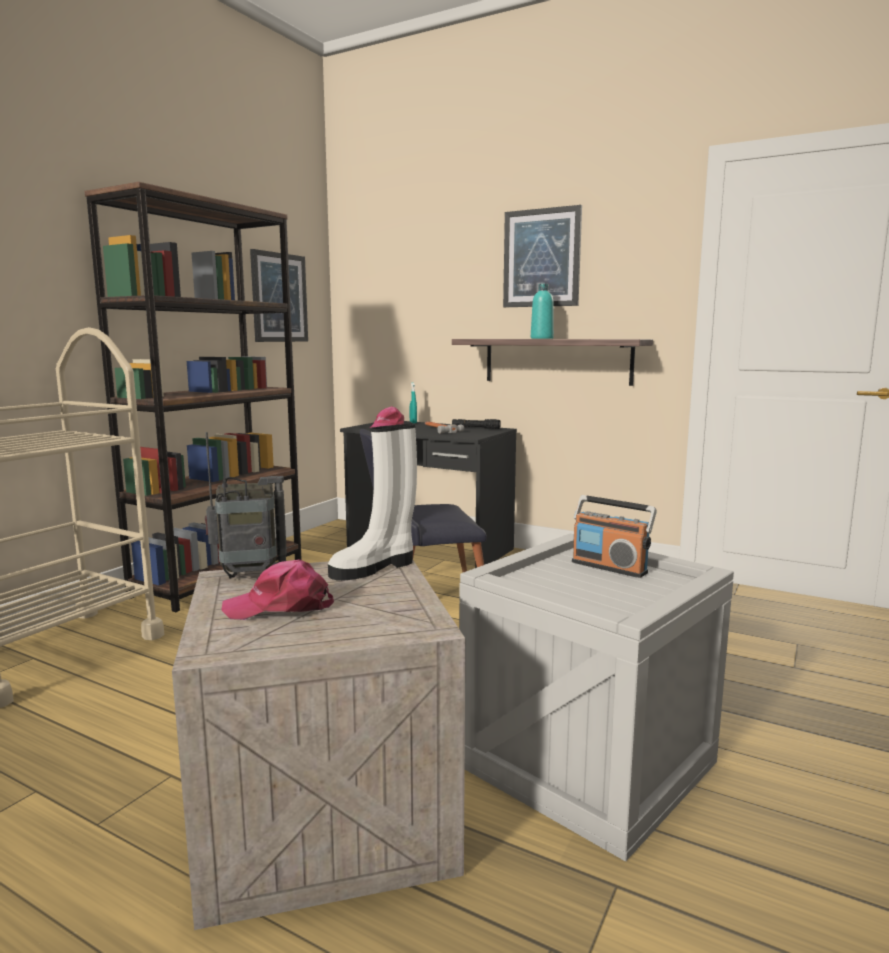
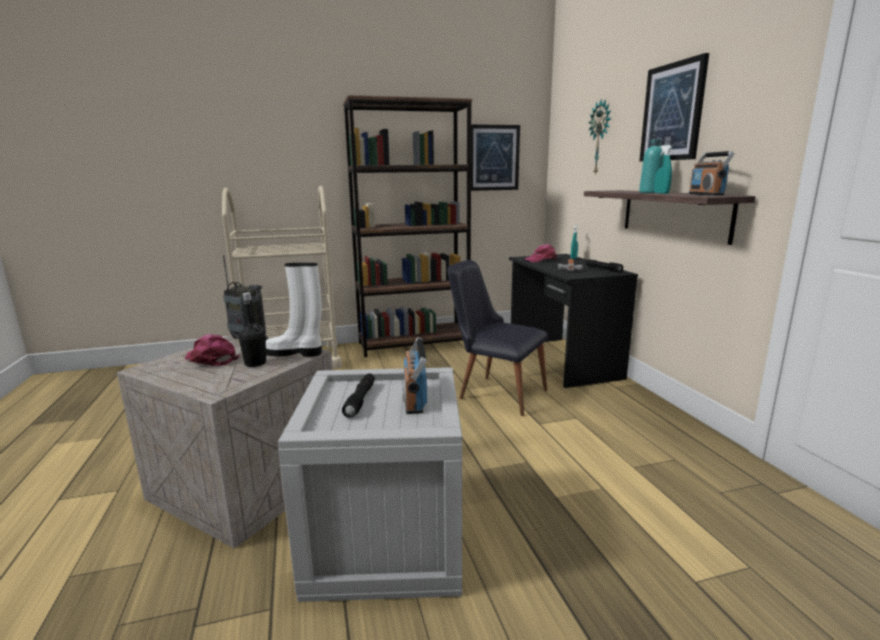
camera: 45 degrees right, 5 degrees up
none -> black bottle [238,293,266,367]
none -> black flashlight [342,373,375,418]
none -> wall clock [589,99,611,175]
none -> turquoise spray bottle [654,145,672,194]
none -> radio [689,151,735,196]

